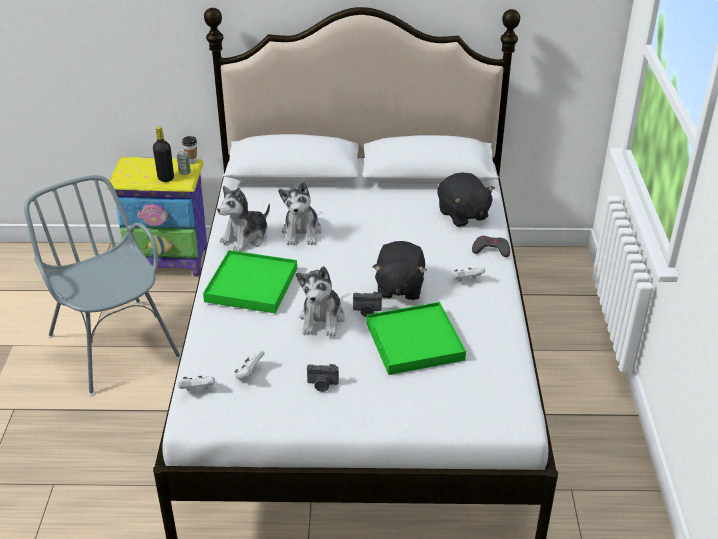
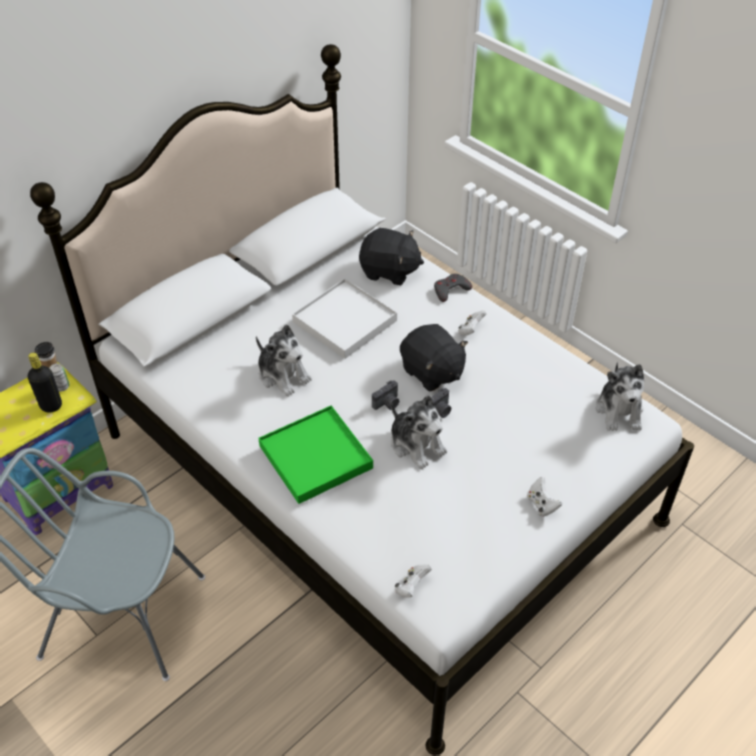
camera: 45 degrees left, 10 degrees up
plush toy [217,186,270,252] -> plush toy moved to [596,362,644,431]
white game controller [234,350,265,380] -> white game controller moved to [527,477,562,517]
camera [307,364,339,392] -> camera moved to [372,381,399,410]
green tray [366,302,466,375] -> none
none -> white tray [292,278,397,359]

